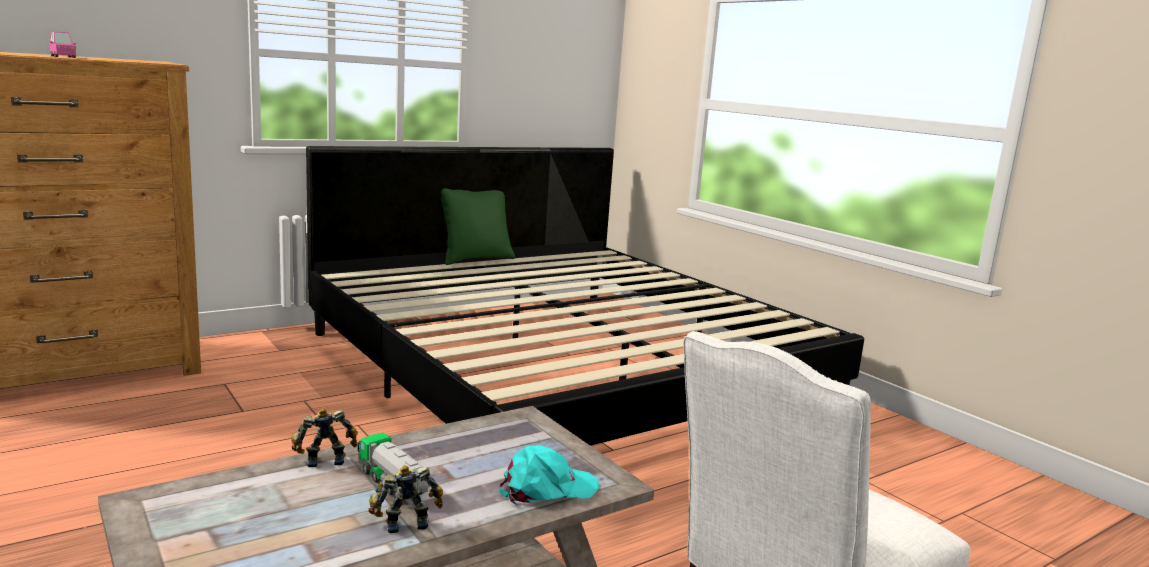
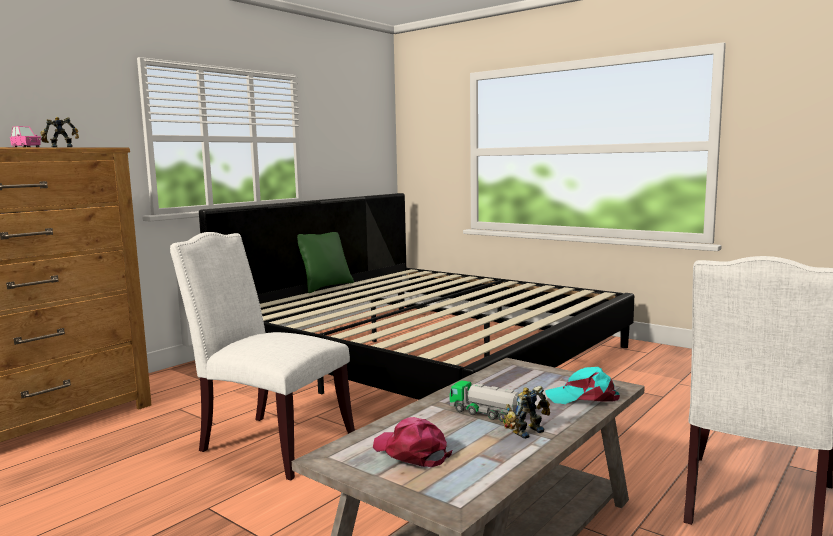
camera: 15 degrees left, 5 degrees down
toy robot [291,408,358,467] -> toy robot moved to [40,117,79,147]
turquoise cap [499,445,599,505] -> turquoise cap turned 135 degrees counterclockwise [545,367,620,404]
none -> white chair [170,232,355,480]
none -> pink cap [373,417,452,467]

